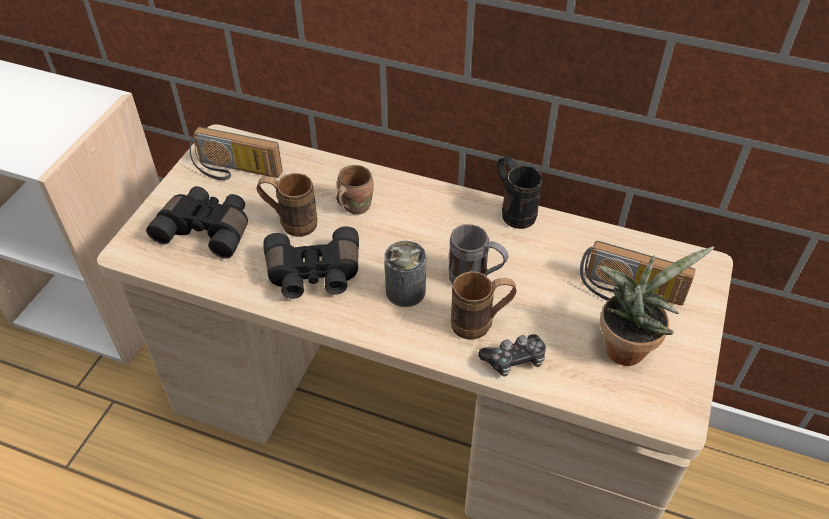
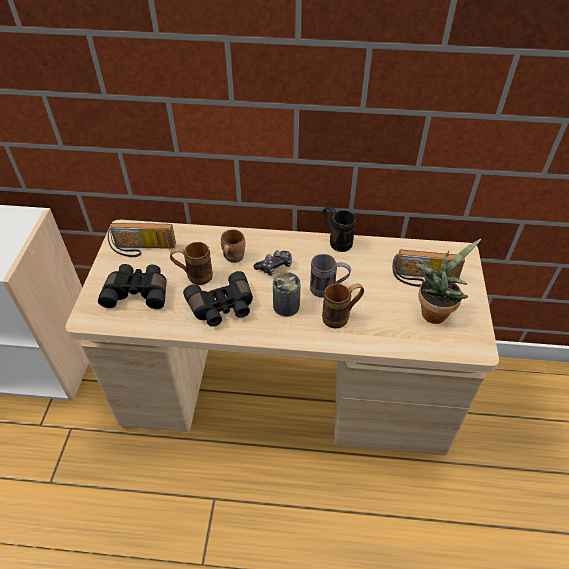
camera: 15 degrees left, 0 degrees up
game controller [478,334,546,377] -> game controller moved to [254,250,292,276]

